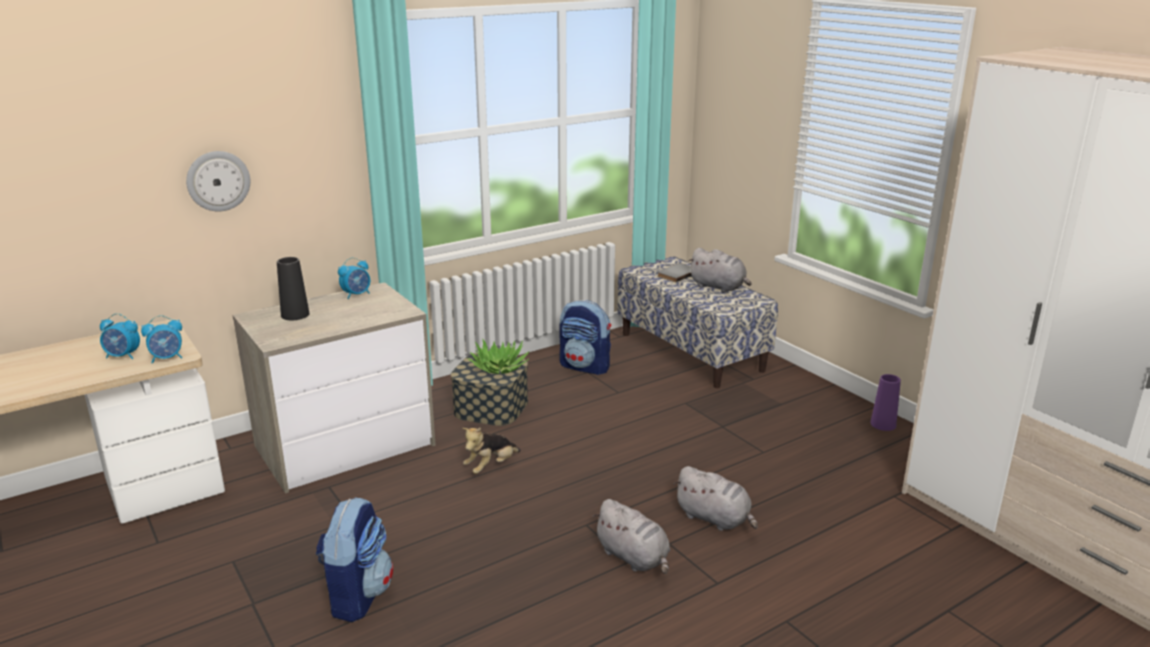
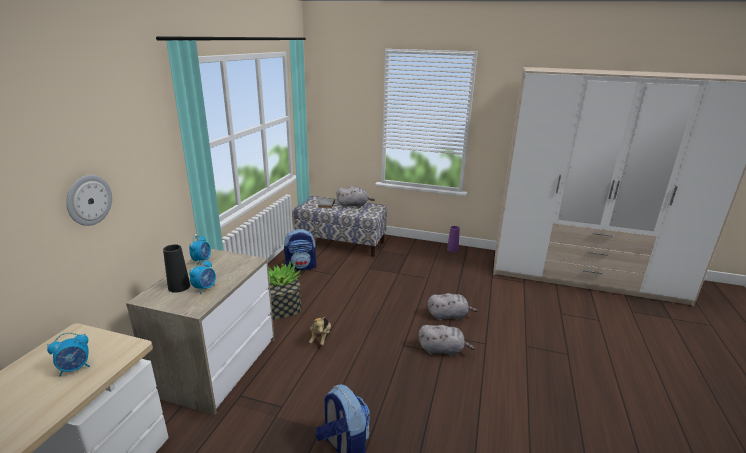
camera: 40 degrees left, 0 degrees up
alarm clock [141,316,182,364] -> alarm clock moved to [189,260,216,294]

